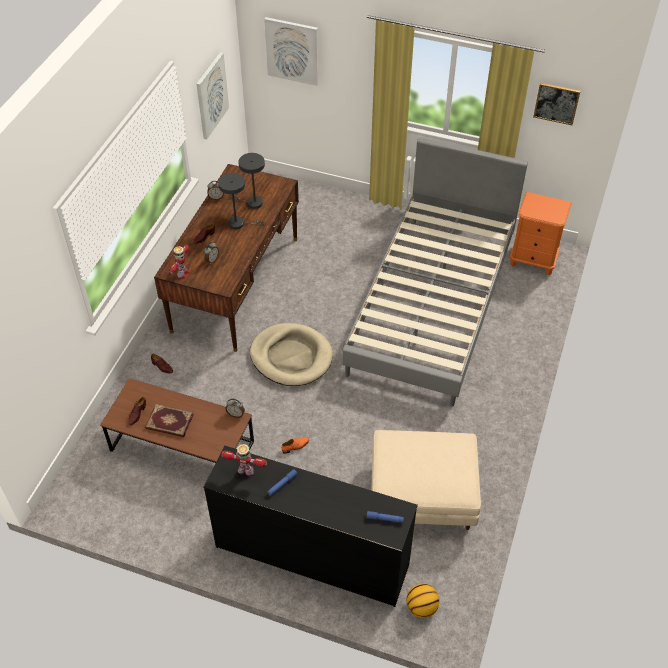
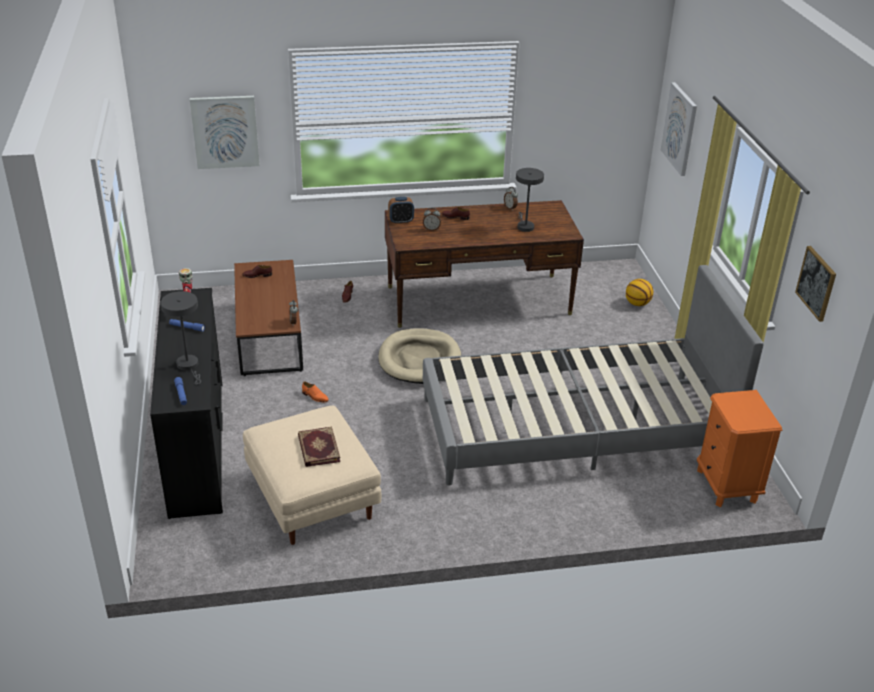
camera: 60 degrees right, 15 degrees down
book [145,404,194,437] -> book moved to [298,426,340,467]
toy robot [169,245,190,279] -> alarm clock [388,197,414,224]
picture [196,52,229,139] -> picture moved to [190,96,260,169]
grey table lamp [218,173,264,229] -> grey table lamp moved to [160,291,201,385]
basketball [406,583,439,618] -> basketball moved to [626,279,653,306]

